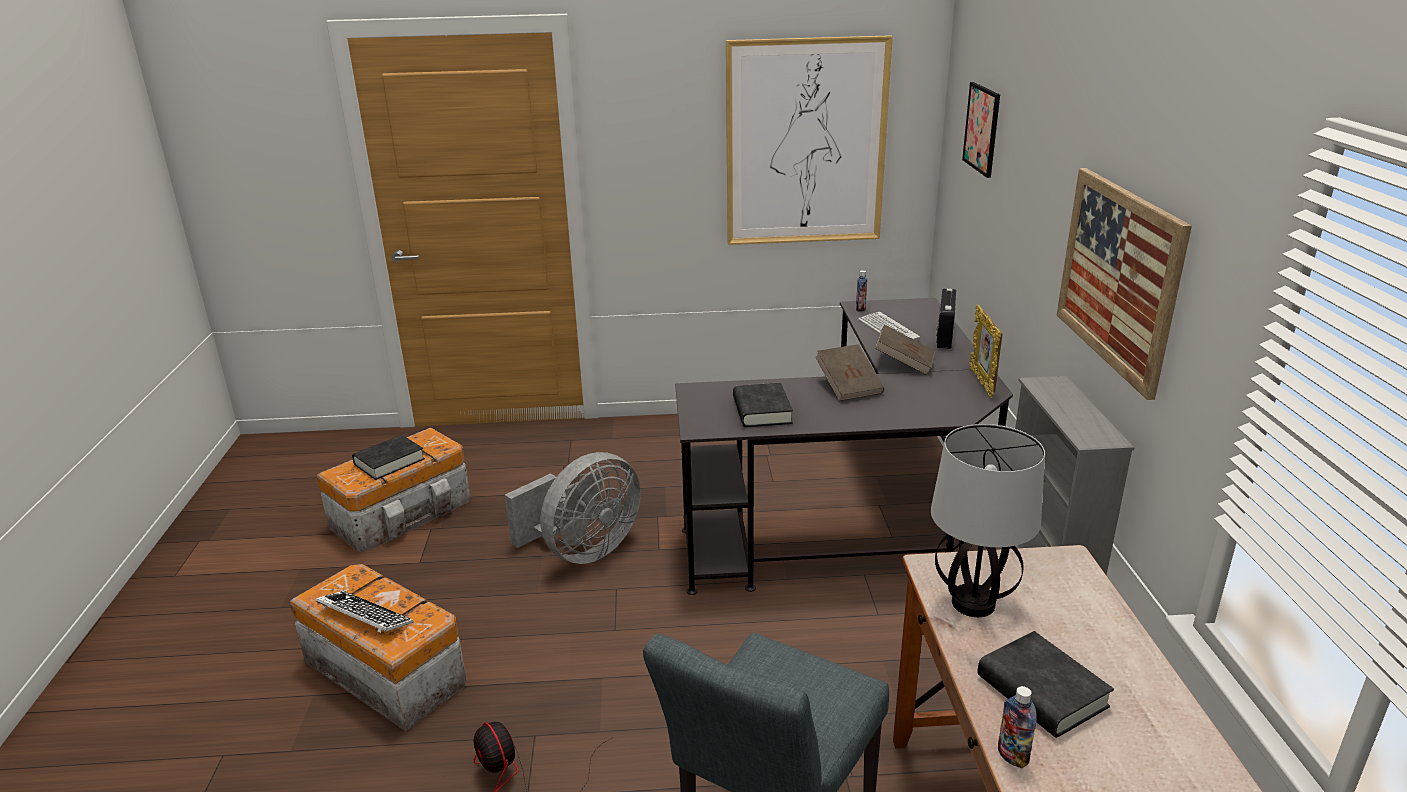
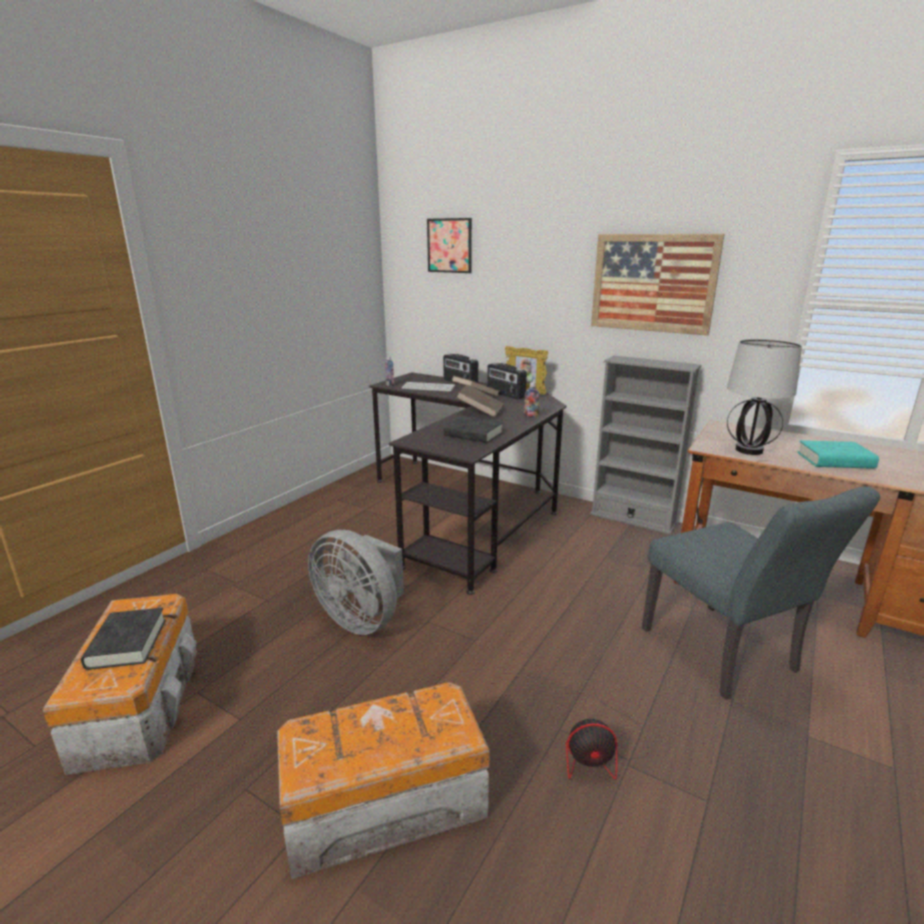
camera: 55 degrees left, 5 degrees down
keyboard [315,591,413,633] -> none
grey fan [505,452,641,564] -> grey fan turned 135 degrees clockwise [308,530,404,635]
picture [726,35,893,245] -> none
black book [977,631,1114,738] -> turquoise book [797,440,879,469]
bottle [998,686,1037,768] -> bottle moved to [524,382,540,418]
none -> radio [487,363,527,400]

